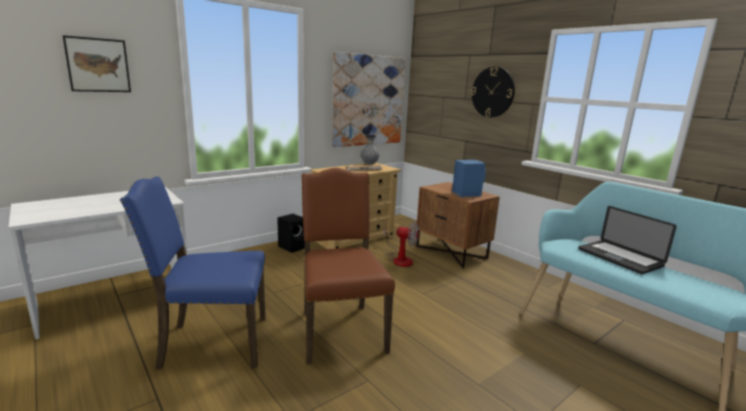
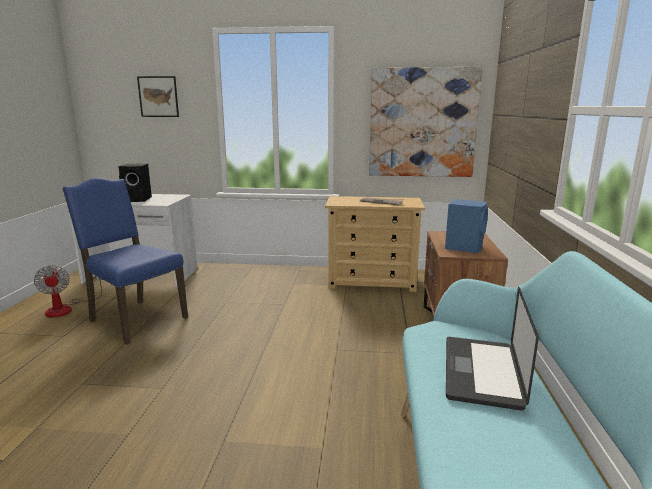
camera: 45 degrees right, 0 degrees up
black speaker [277,214,305,253] -> black speaker moved to [118,164,152,202]
brown chair [301,168,395,364] -> none
grey vase [361,135,380,165] -> none
fan [384,222,419,267] -> fan moved to [34,265,103,318]
wall clock [471,67,515,117] -> none

